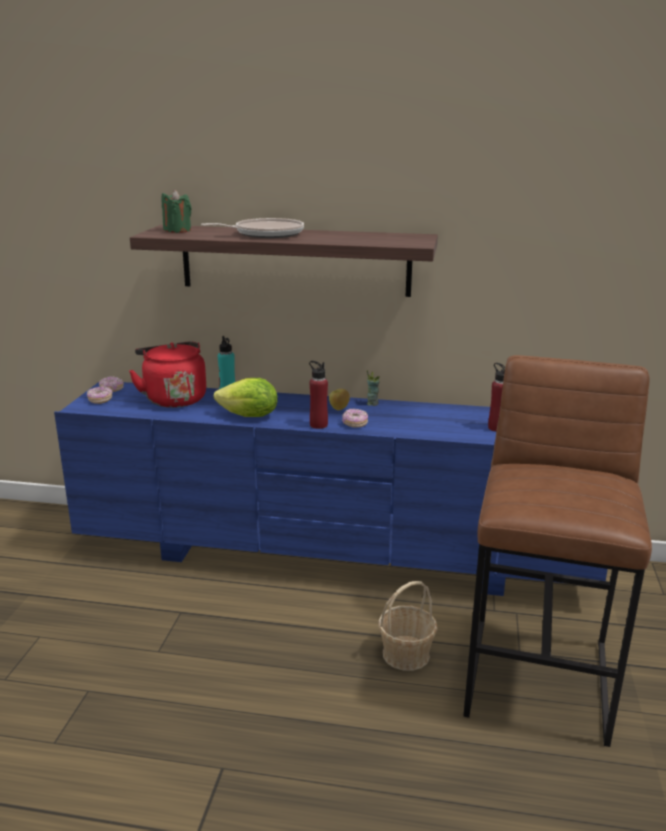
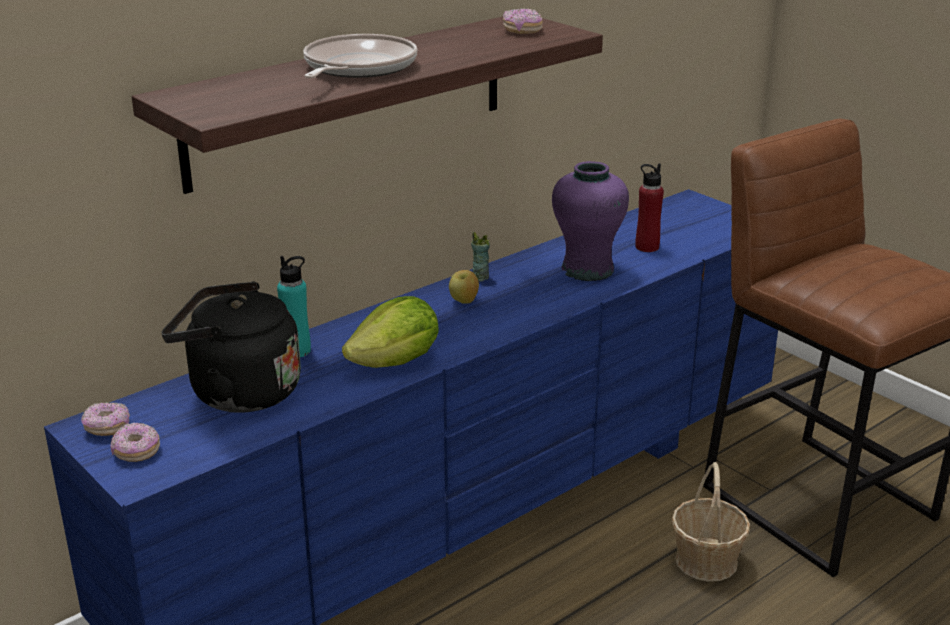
camera: 50 degrees left, 5 degrees up
red kettle [129,341,206,408] -> black kettle [161,282,301,412]
green candle [161,190,192,233] -> none
red bottle [309,361,328,429] -> none
donut [342,408,368,428] -> donut moved to [503,8,543,34]
none -> purple vase [552,161,629,281]

